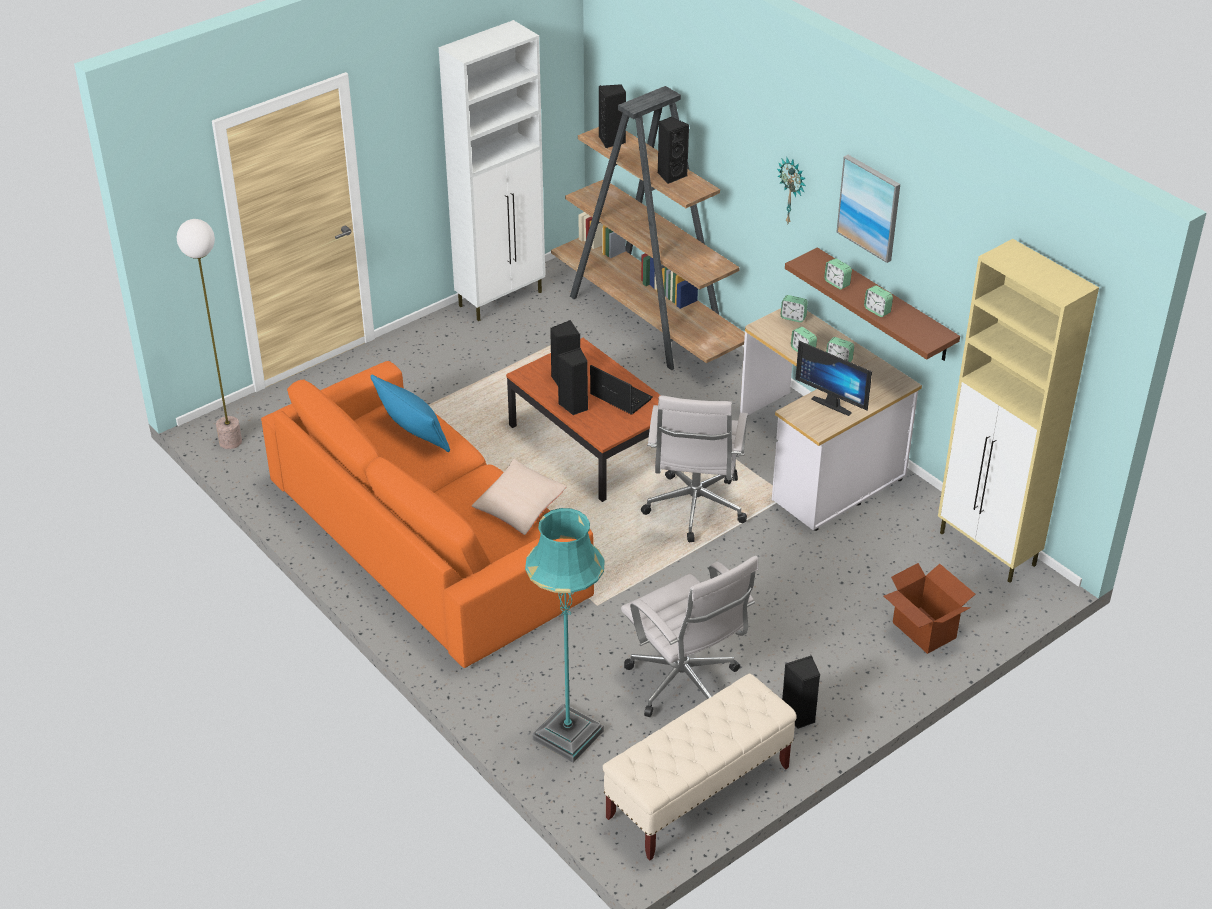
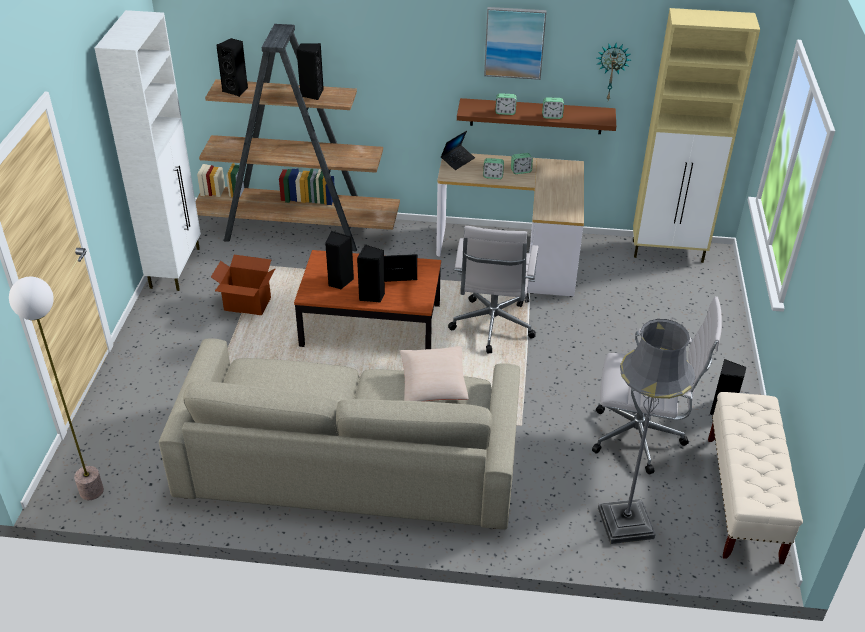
camera: 45 degrees left, 0 degrees up
orange sofa [261,361,594,668] -> beige sofa [159,338,520,530]
blue pillow [370,374,450,452] -> none
turquoise floor lamp [525,508,605,763] -> grey floor lamp [598,319,695,544]
white office chair [641,395,748,542] -> white office chair turned 45 degrees clockwise [448,226,539,353]
wall clock [777,157,806,223] -> wall clock moved to [596,43,631,100]
alarm clock [781,295,808,323] -> laptop [441,131,475,170]
monitor [796,341,872,416] -> none
cardboard box [884,563,975,654] -> cardboard box moved to [211,255,276,315]

